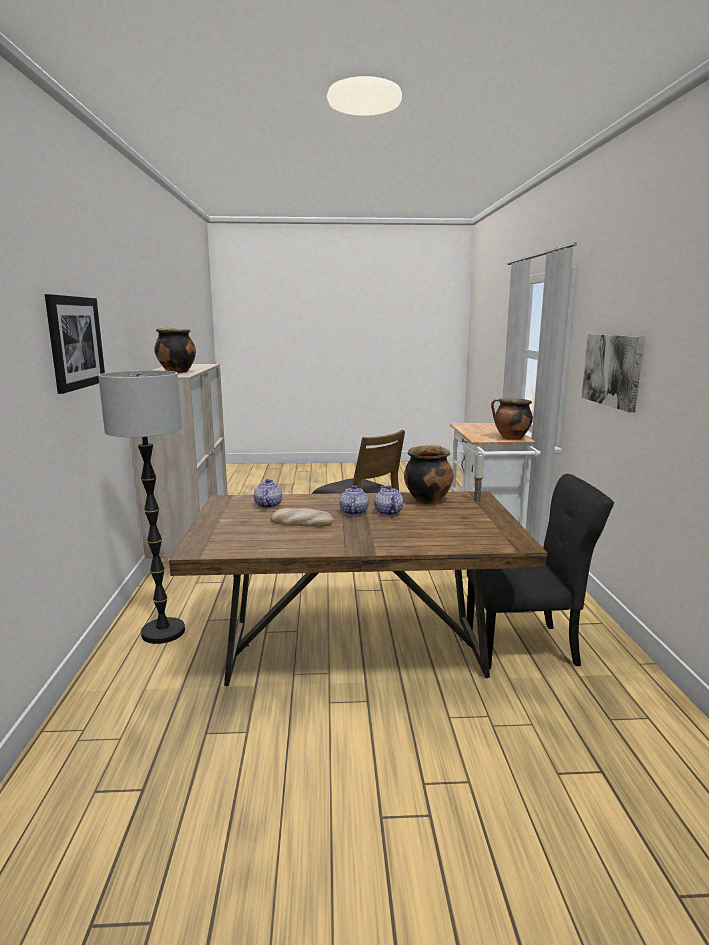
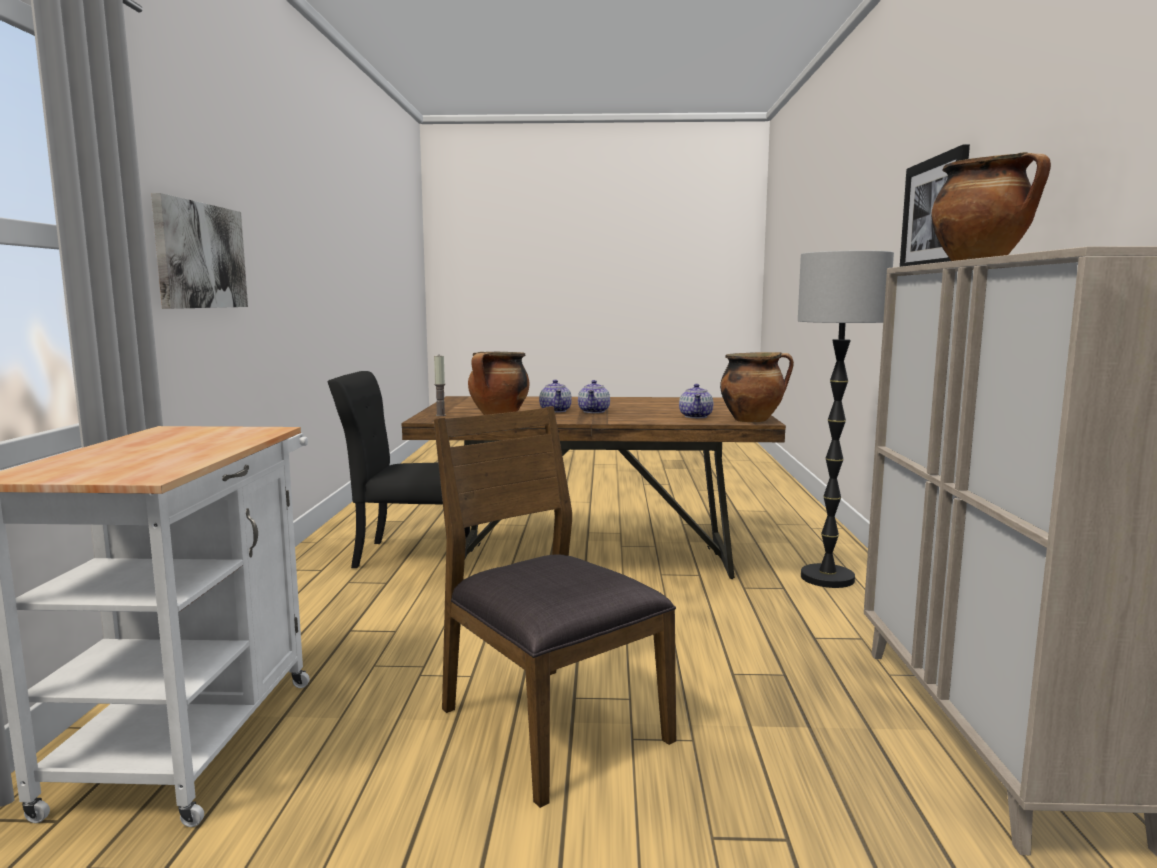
camera: 175 degrees left, 5 degrees down
bread [270,508,333,527] -> none
cooking pot [491,398,533,440] -> cooking pot moved to [720,352,794,422]

